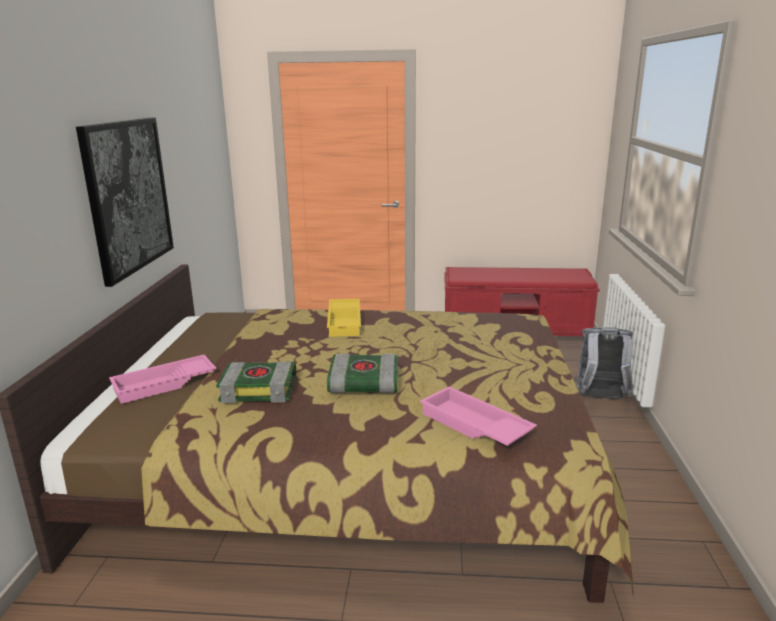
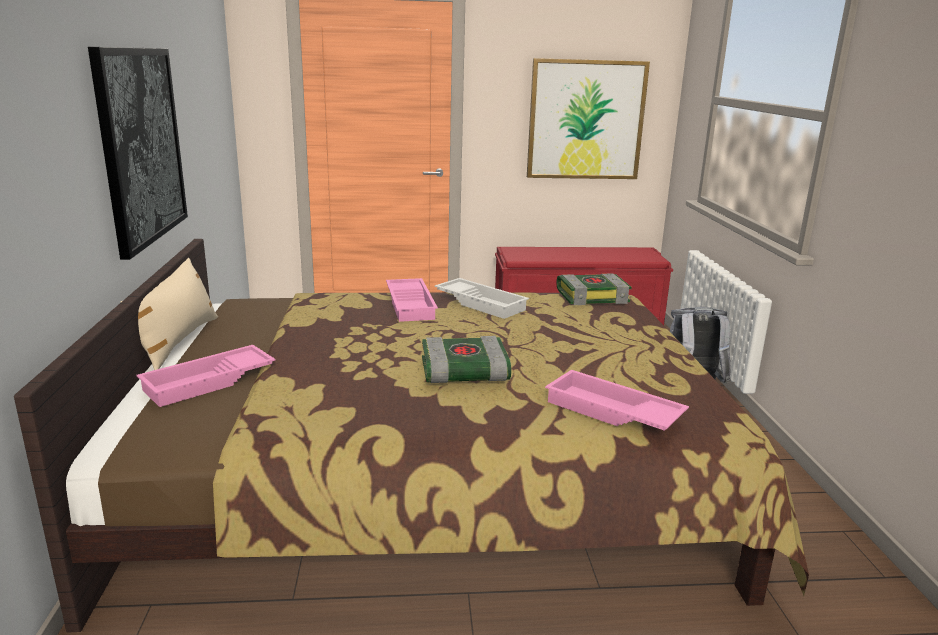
camera: 10 degrees left, 0 degrees up
book [216,361,296,403] -> book moved to [557,273,632,305]
yellow tray [327,299,361,337] -> pink tray [386,278,438,322]
none -> beige pillow [121,258,218,370]
none -> white tray [434,278,529,319]
none -> picture [527,58,650,179]

